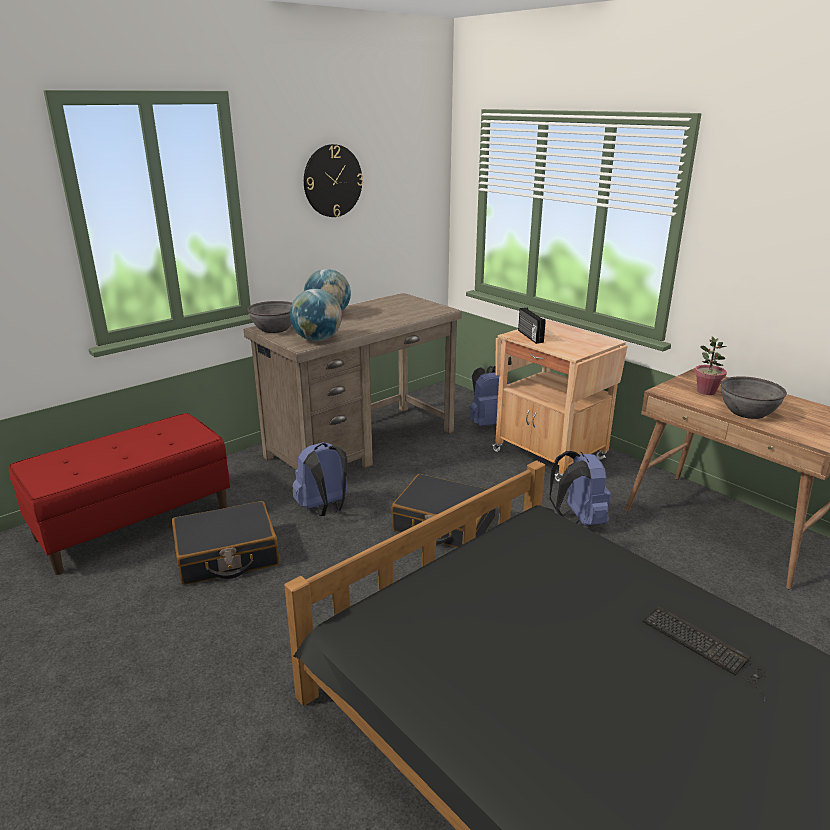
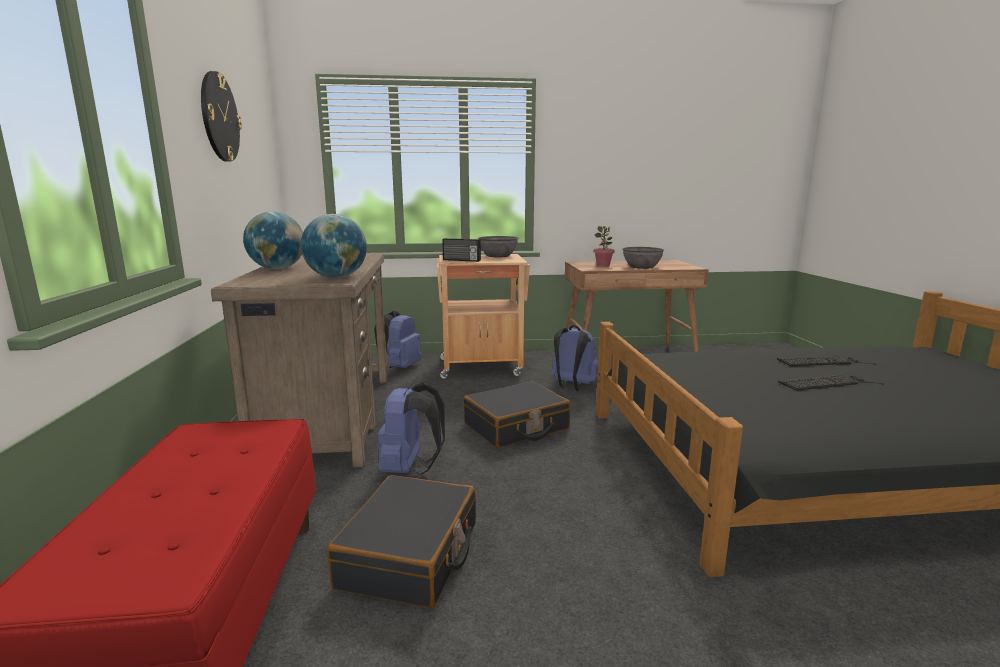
camera: 55 degrees left, 10 degrees down
grey bowl [247,301,292,333] -> grey bowl moved to [478,236,518,257]
none -> keyboard [778,374,884,391]

